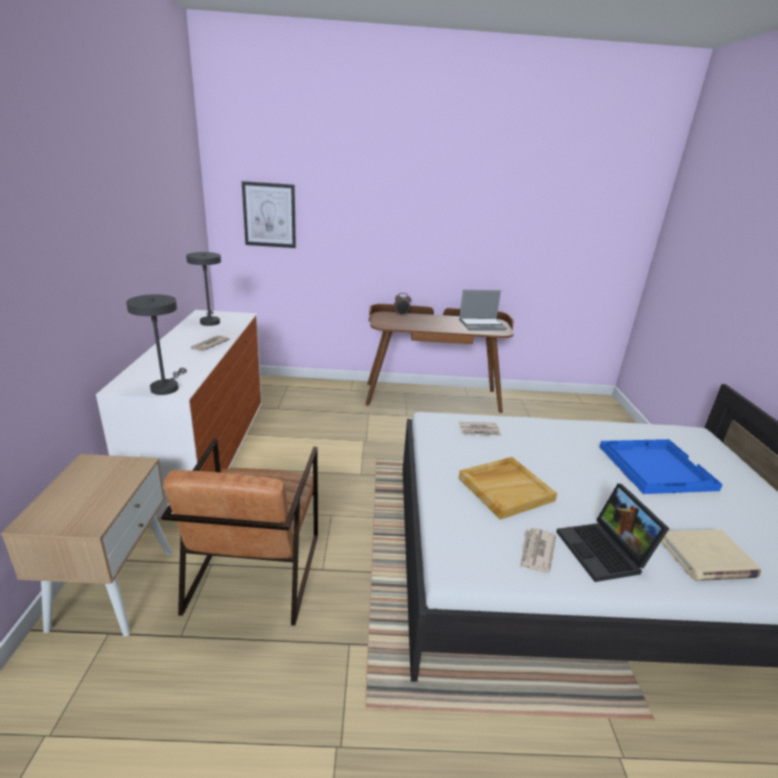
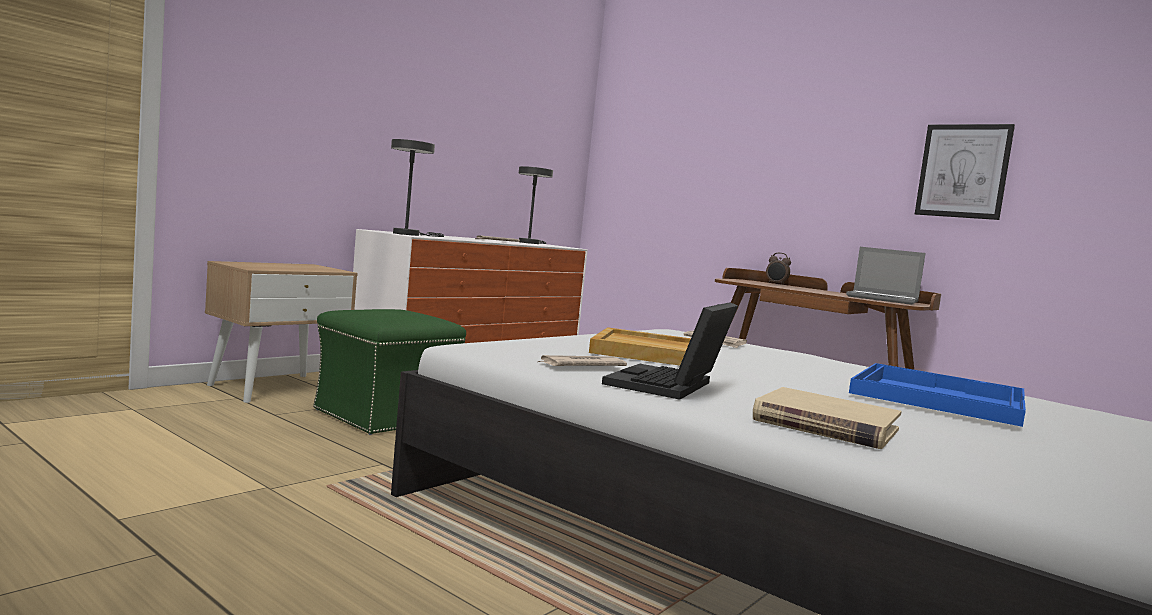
camera: 40 degrees right, 20 degrees down
brown armchair [161,439,318,626] -> green ottoman [313,309,466,435]
picture [242,181,296,248] -> picture moved to [915,124,1015,220]

